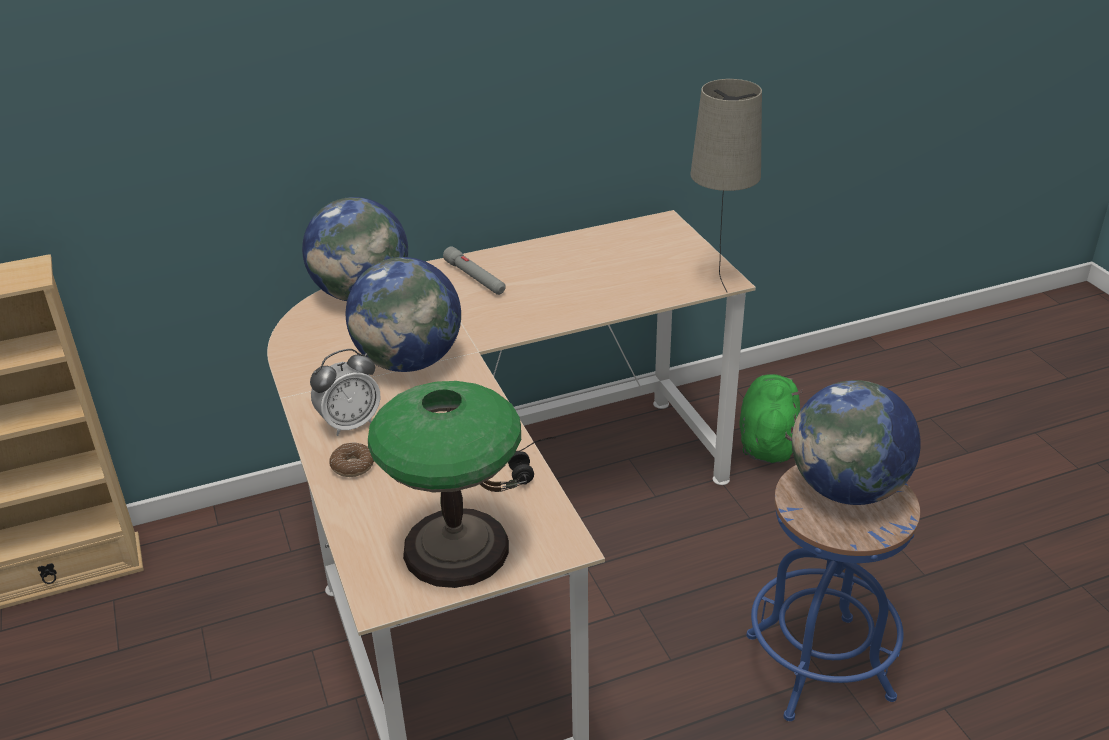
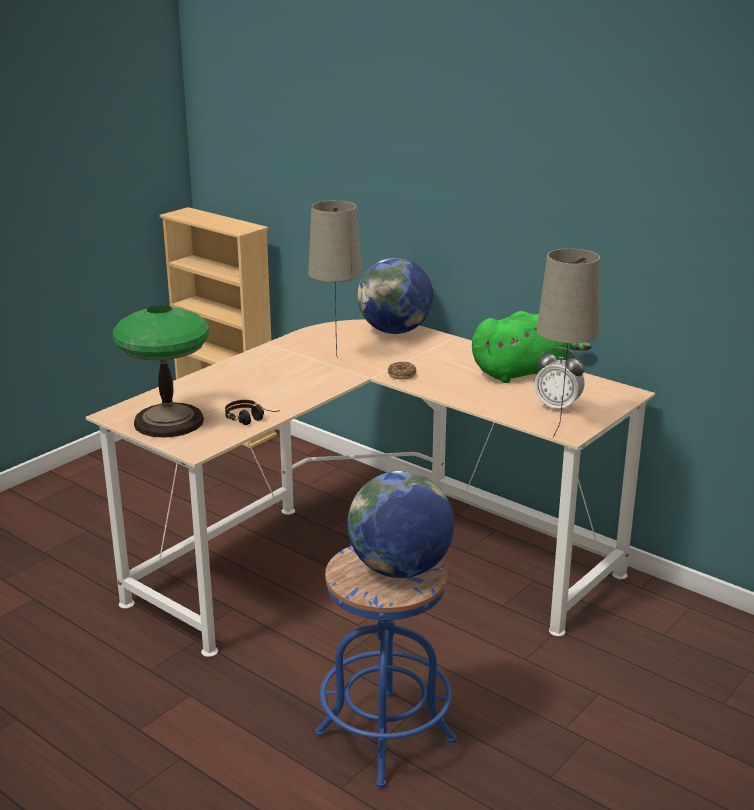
camera: 60 degrees right, 10 degrees down
alarm clock [310,349,380,436] -> alarm clock moved to [535,347,584,413]
donut [330,442,374,477] -> donut moved to [388,362,417,380]
globe [346,257,461,372] -> beige table lamp [308,200,362,358]
grey flashlight [443,246,506,295] -> none
green plush toy [739,374,803,463] -> green plush toy moved to [472,311,592,383]

